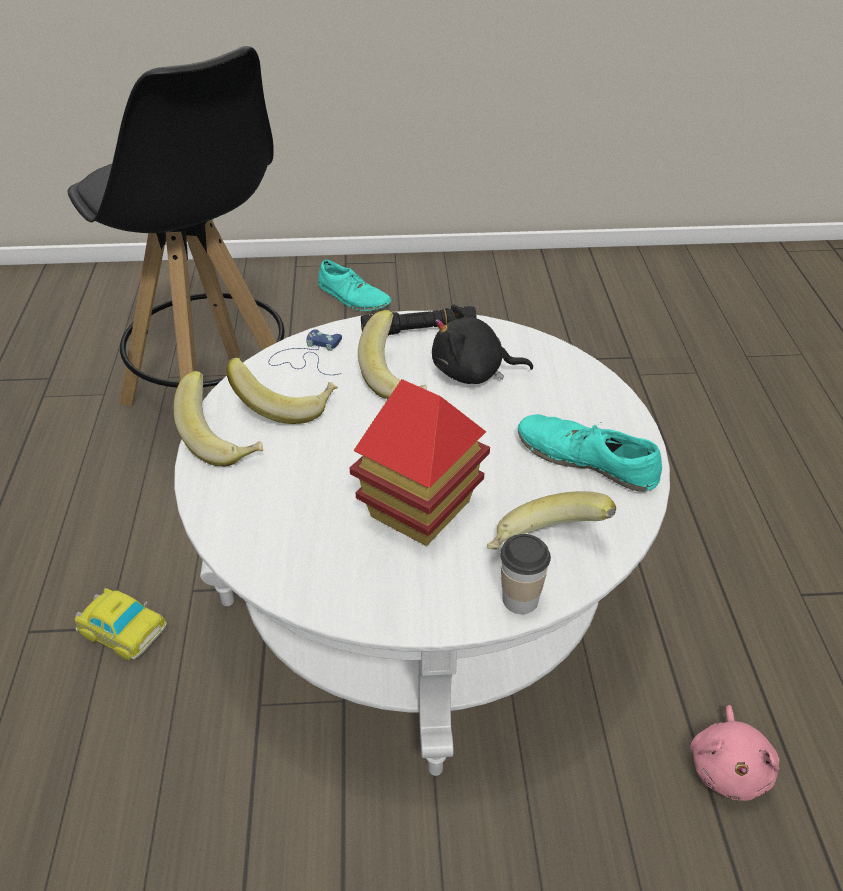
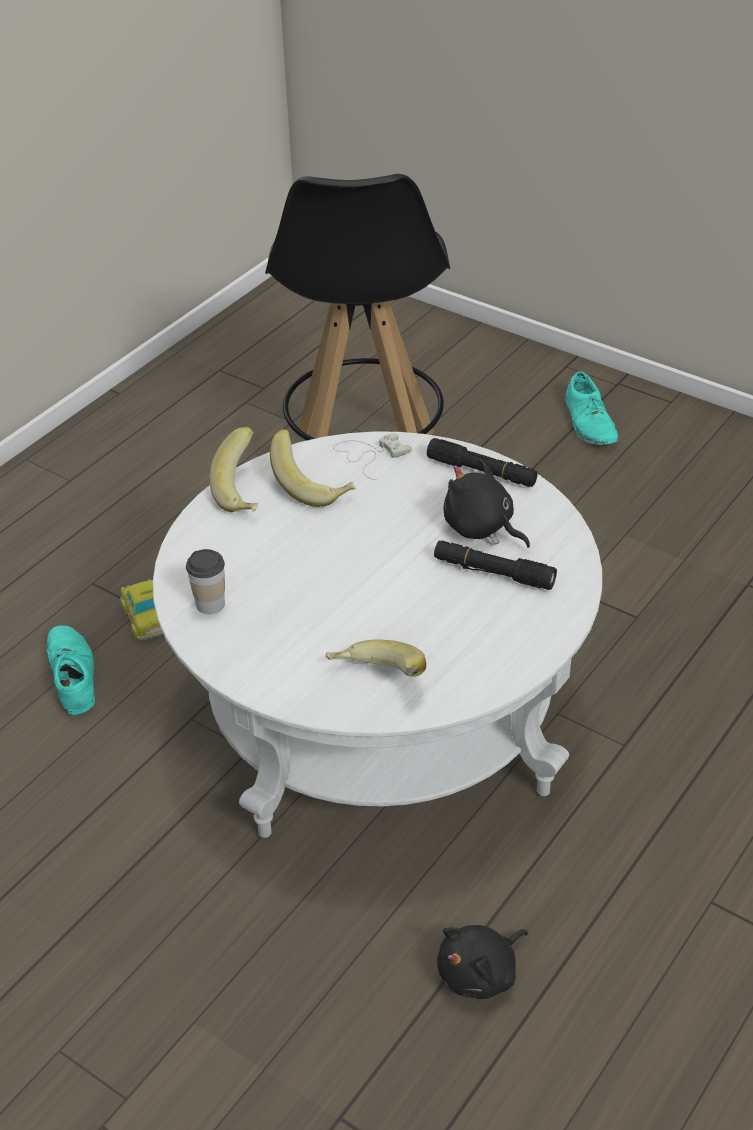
camera: 40 degrees right, 0 degrees up
blue game controller [268,329,342,375] -> white game controller [333,434,412,480]
toy house [350,379,490,546] -> none
banana [358,310,427,399] -> none
cup [500,534,551,614] -> cup moved to [186,549,225,614]
turquoise shoe [518,414,662,492] -> turquoise shoe moved to [47,625,95,715]
pink plush toy [691,705,779,801] -> black plush toy [437,925,528,999]
none -> black flashlight [434,541,557,590]

